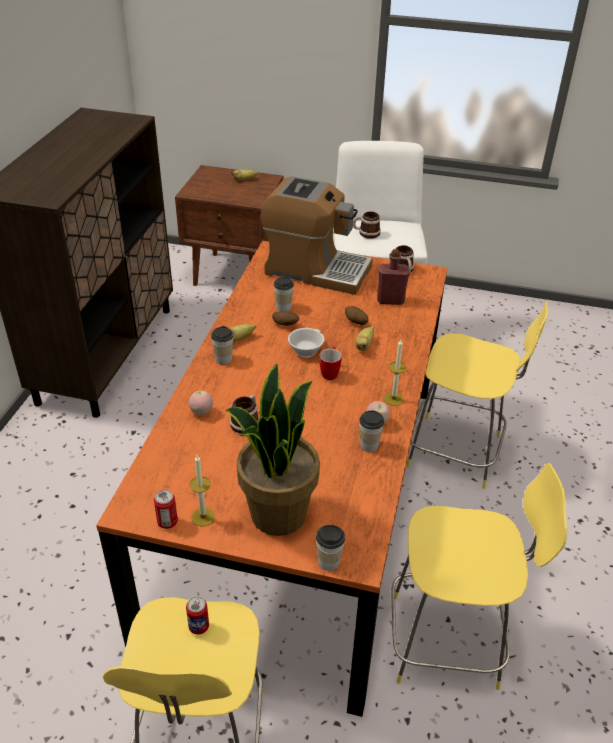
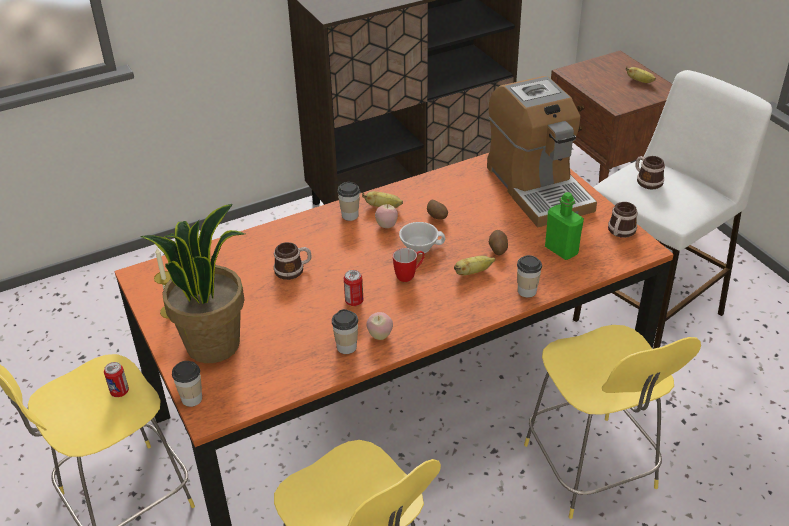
camera: 50 degrees right, 0 degrees up
can [154,490,178,529] -> can moved to [344,270,363,306]
apple [189,391,213,416] -> apple moved to [375,204,398,228]
cup [274,277,294,311] -> cup moved to [517,255,542,298]
red bottle [377,249,410,305] -> green bottle [545,192,584,260]
candle [384,340,406,406] -> none

